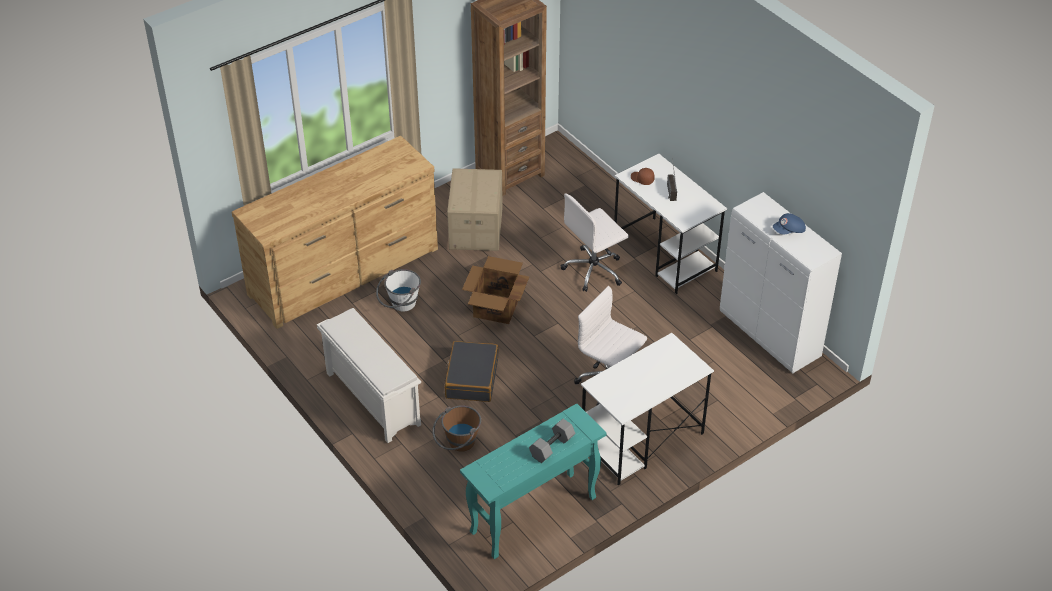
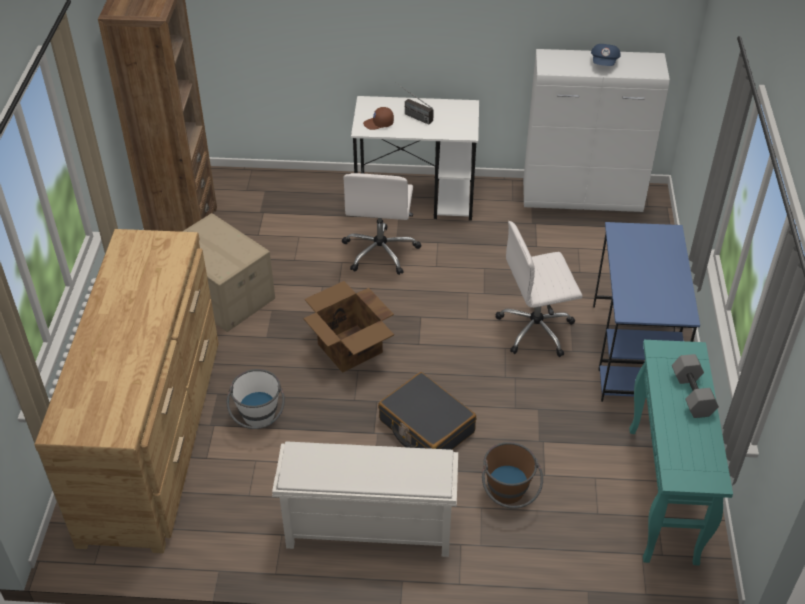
camera: 50 degrees left, 0 degrees up
white desk [581,333,714,485] -> blue desk [593,222,700,402]

